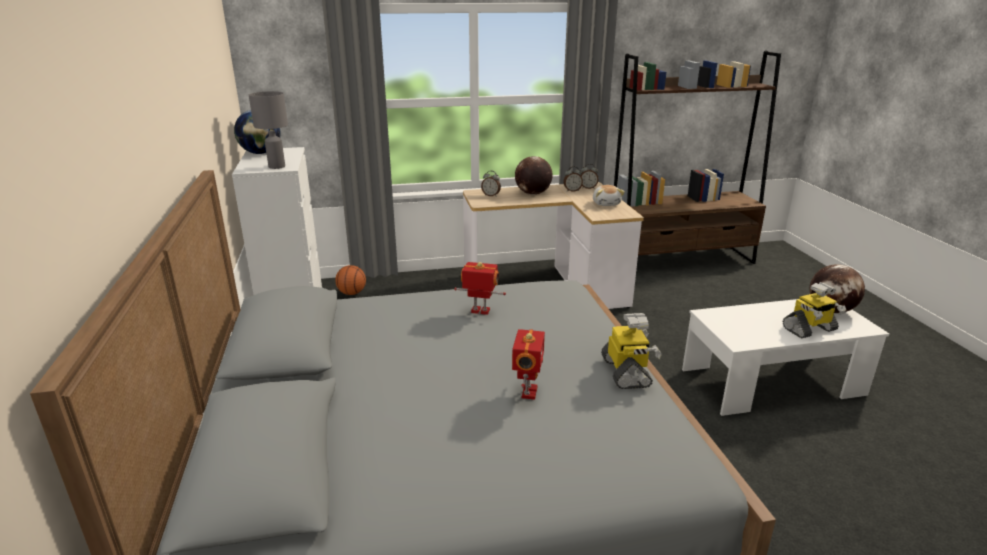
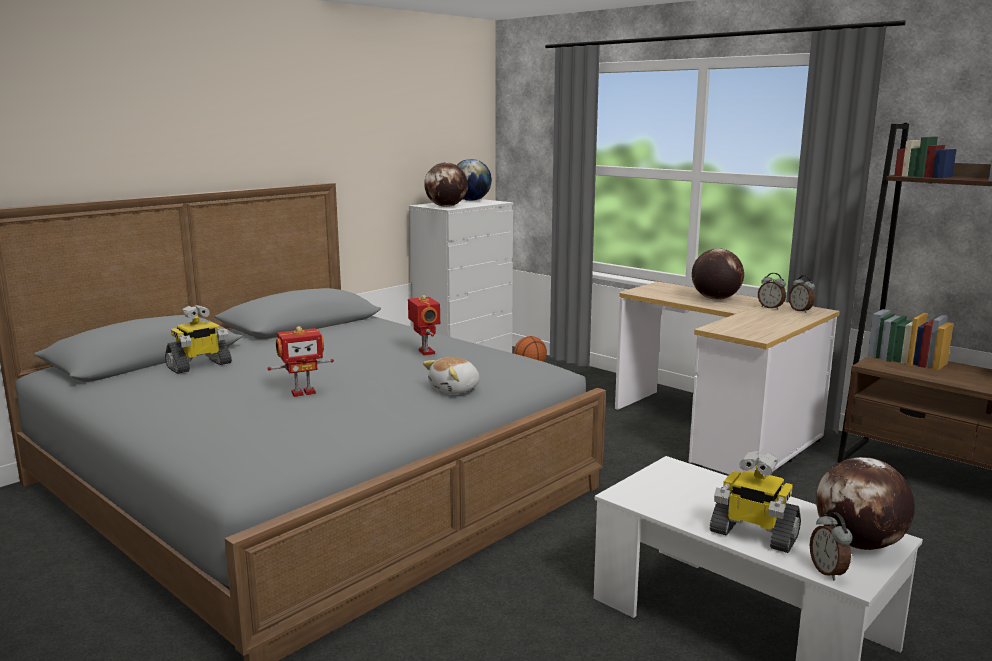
camera: 55 degrees right, 10 degrees down
grey table lamp [249,91,288,169] -> globe [424,162,468,207]
alarm clock [481,171,501,197] -> alarm clock moved to [810,512,853,581]
plush toy [593,185,625,206] -> plush toy moved to [423,357,480,394]
toy robot [601,313,662,389] -> toy robot moved to [165,305,232,374]

